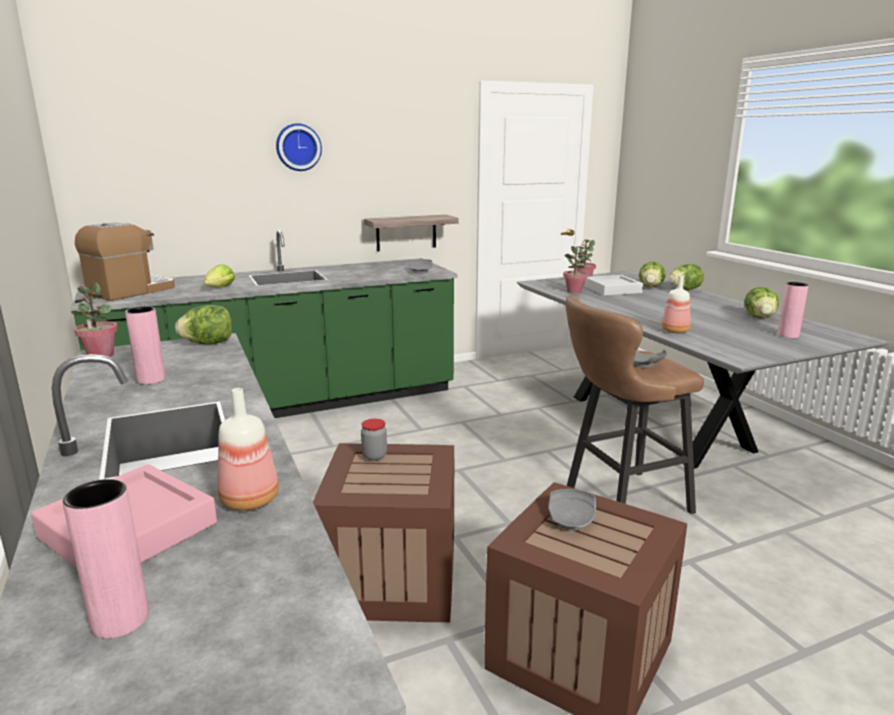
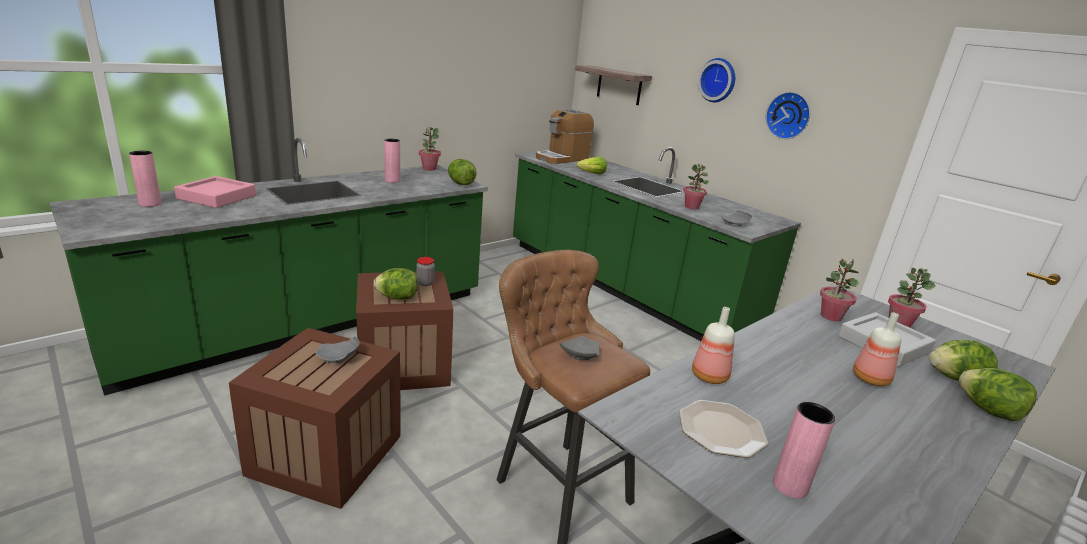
camera: 70 degrees right, 5 degrees up
coffee machine [75,222,175,301] -> coffee machine turned 120 degrees clockwise [536,109,594,164]
bottle [218,388,279,510] -> bottle moved to [853,312,901,386]
shelf [364,215,459,252] -> shelf moved to [575,65,652,105]
lettuce [744,287,779,318] -> lettuce moved to [374,268,418,300]
none -> plate [679,400,768,458]
none -> potted plant [683,164,709,209]
none -> wall clock [766,92,810,139]

